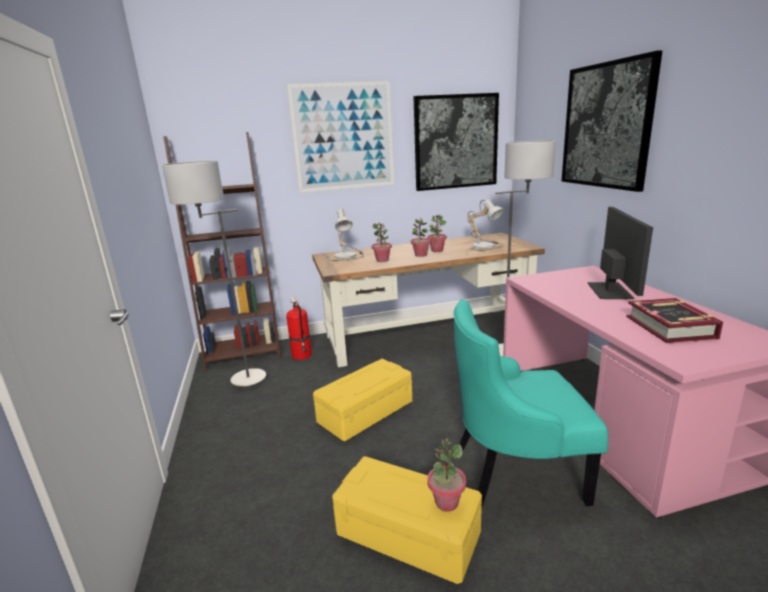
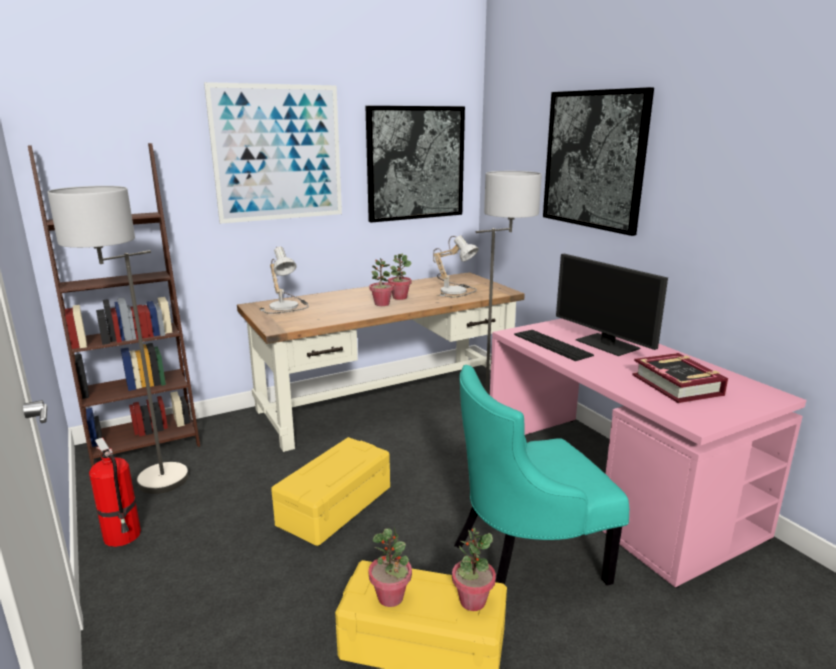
camera: 15 degrees left, 0 degrees up
fire extinguisher [286,296,312,360] -> fire extinguisher moved to [89,438,141,547]
potted plant [372,223,392,262] -> potted plant moved to [368,527,412,607]
monitor [587,207,653,299] -> monitor turned 150 degrees clockwise [556,254,668,356]
none -> keyboard [514,330,594,361]

